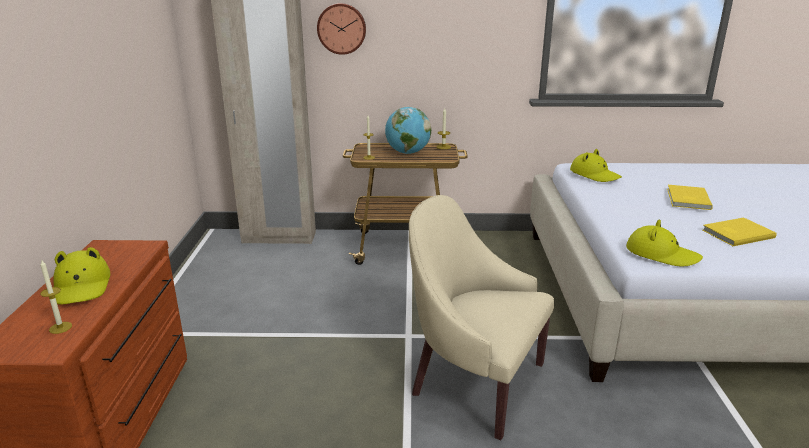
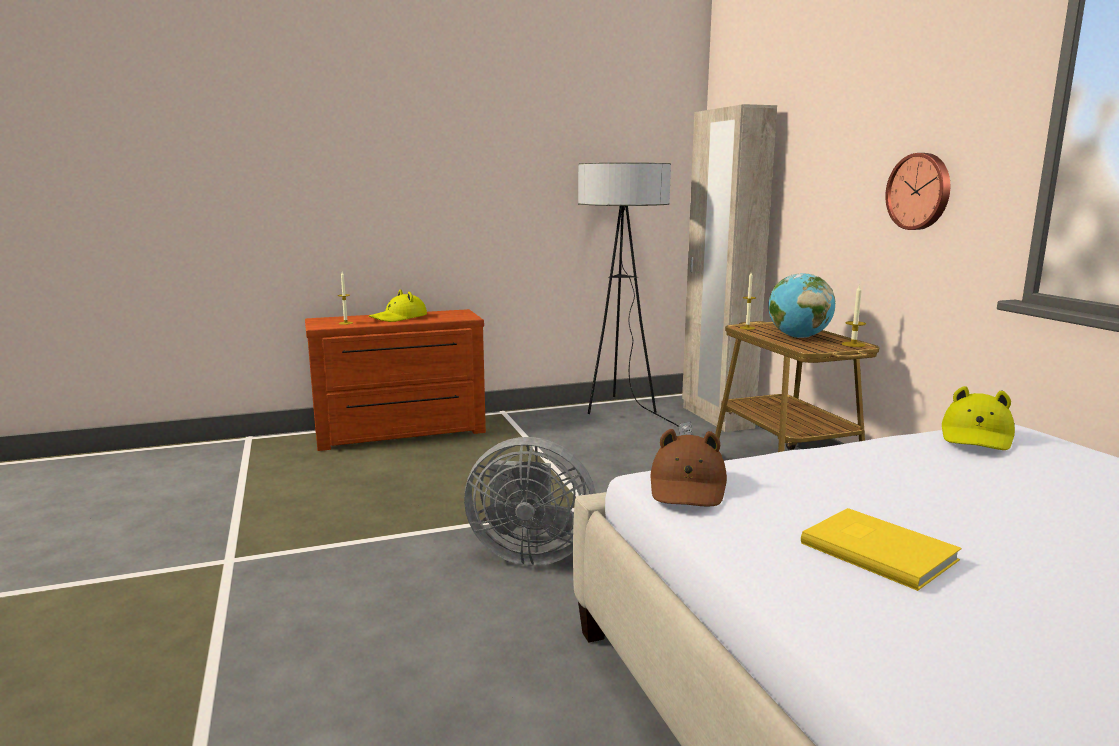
camera: 70 degrees right, 10 degrees down
wall clock [317,3,366,55] -> wall clock moved to [885,153,950,230]
beige armchair [409,195,554,440] -> grey fan [464,437,596,566]
yellow hat [626,220,703,267] -> brown hat [651,429,727,506]
yellow book [667,185,713,210] -> none
none -> floor lamp [578,163,693,436]

